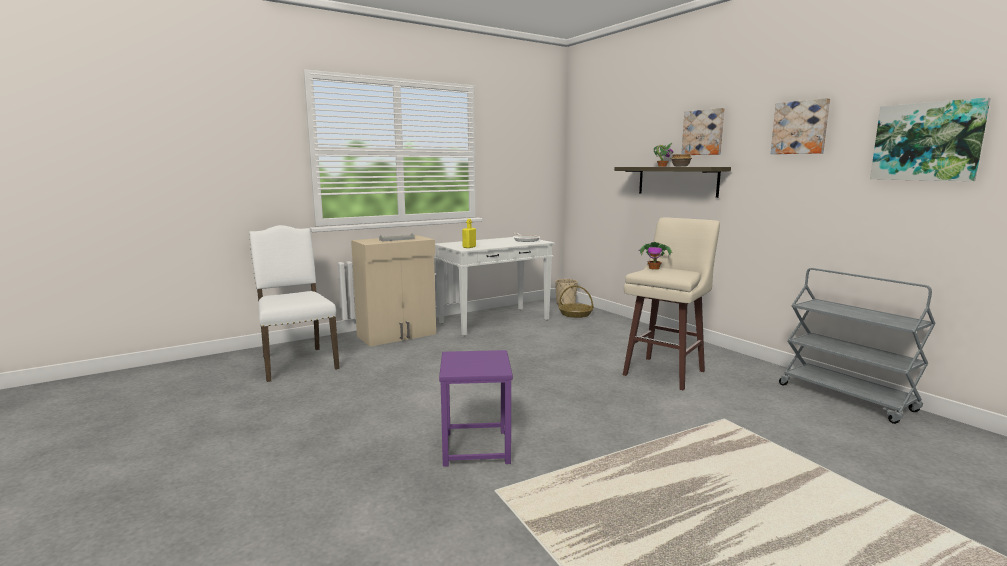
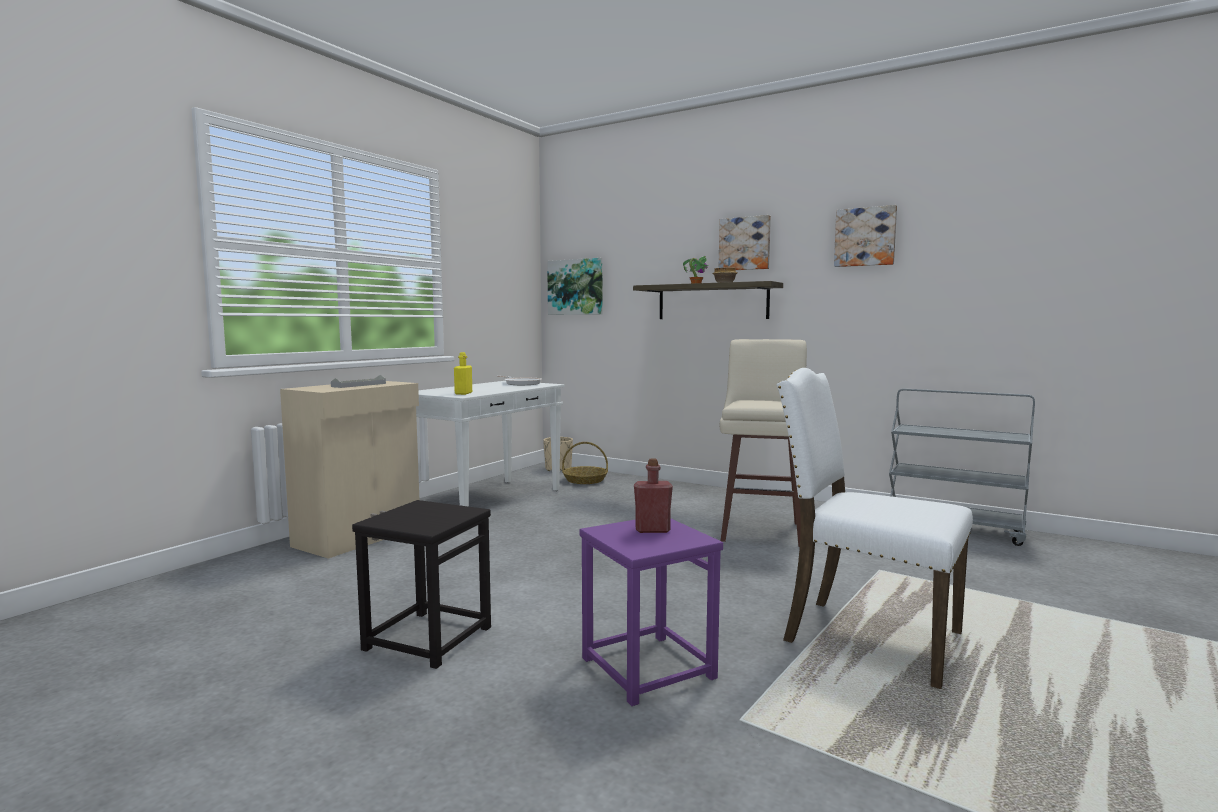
camera: 25 degrees left, 5 degrees down
white chair [249,225,340,382] -> white chair moved to [777,368,973,689]
potted plant [638,242,673,270] -> none
picture [870,97,991,181] -> picture moved to [547,258,602,315]
none -> black stool [352,500,491,669]
none -> red bottle [634,459,673,533]

